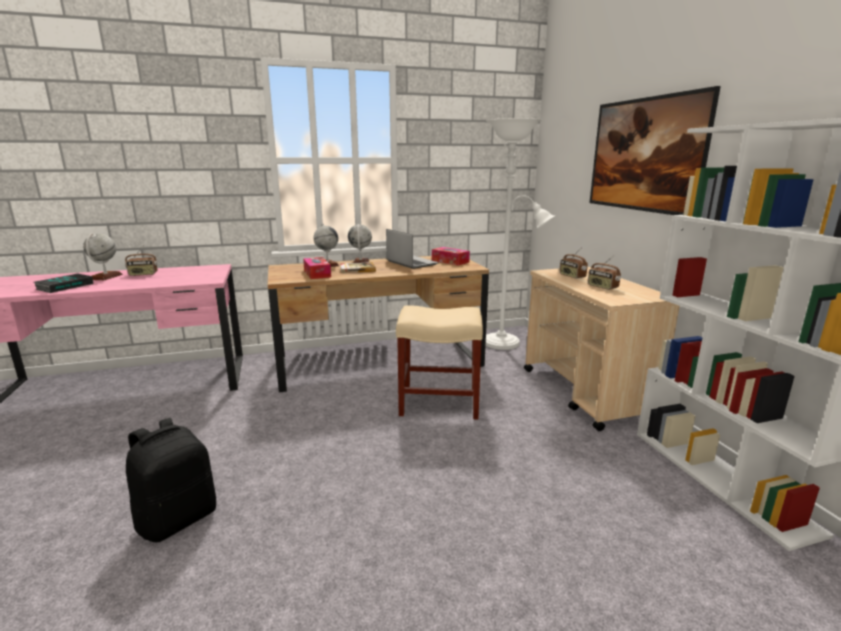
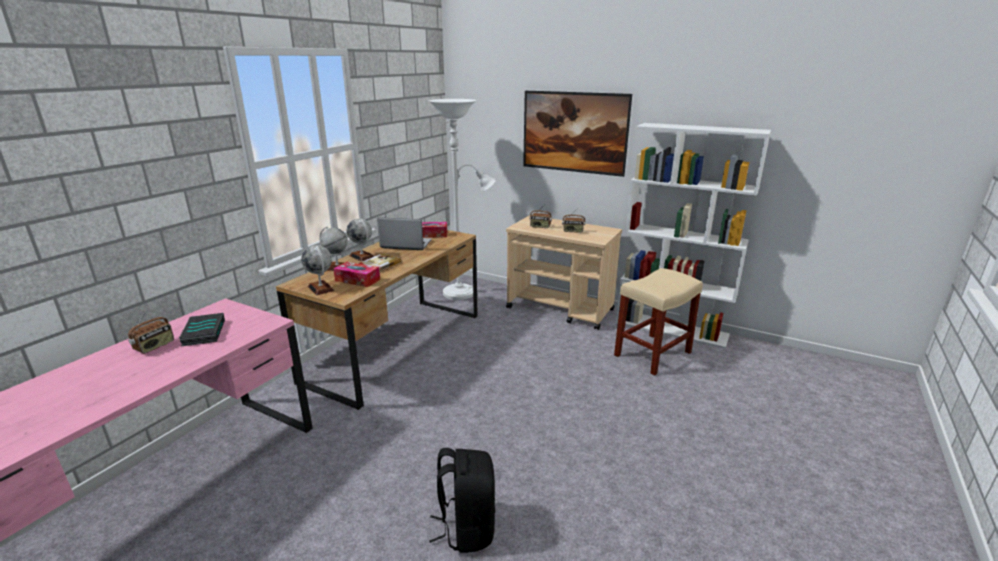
camera: 45 degrees left, 5 degrees up
book [34,273,94,293] -> book moved to [179,313,225,346]
globe [83,233,123,280] -> globe moved to [301,245,334,295]
beige stool [396,306,483,420] -> beige stool moved to [614,268,703,375]

